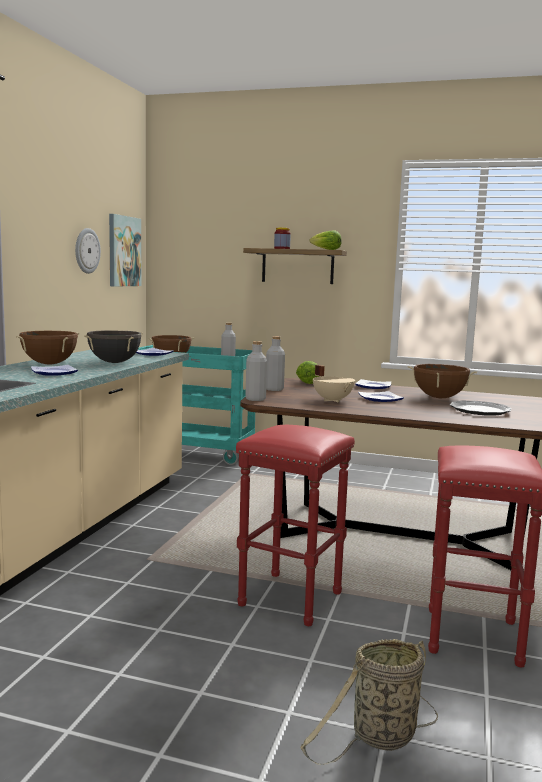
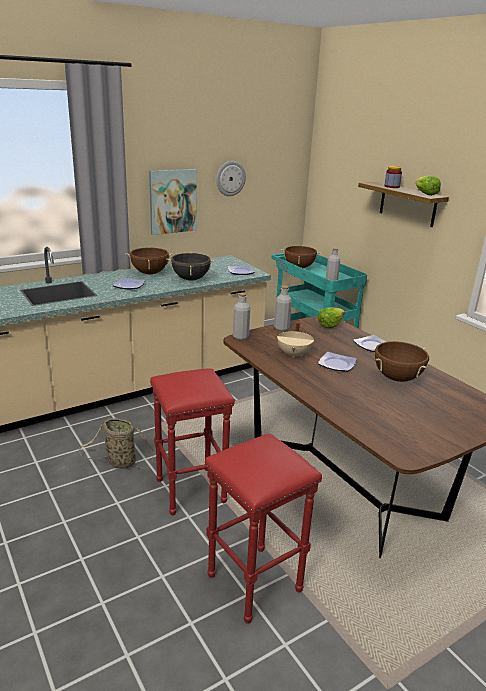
camera: 40 degrees right, 15 degrees up
picture [109,214,141,287] -> picture moved to [149,169,197,235]
basket [300,639,438,765] -> basket moved to [79,418,154,469]
plate [450,400,512,416] -> none

